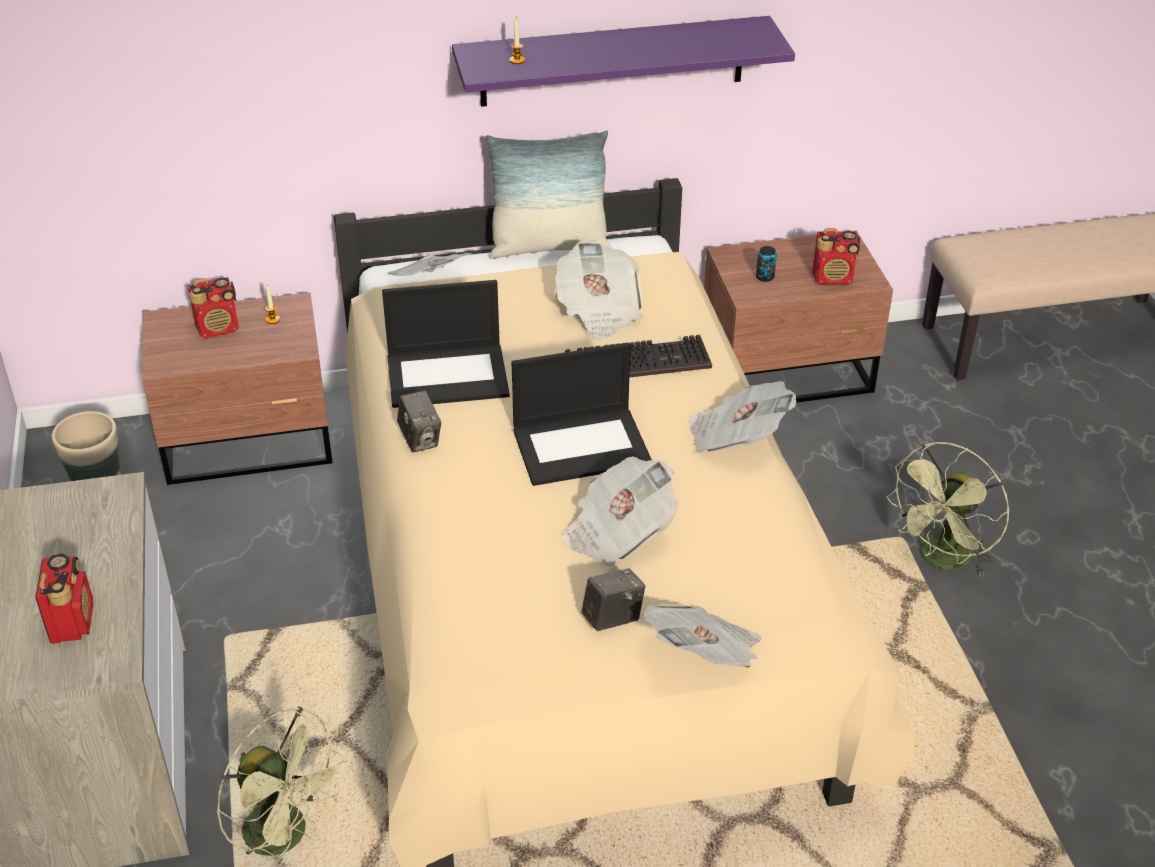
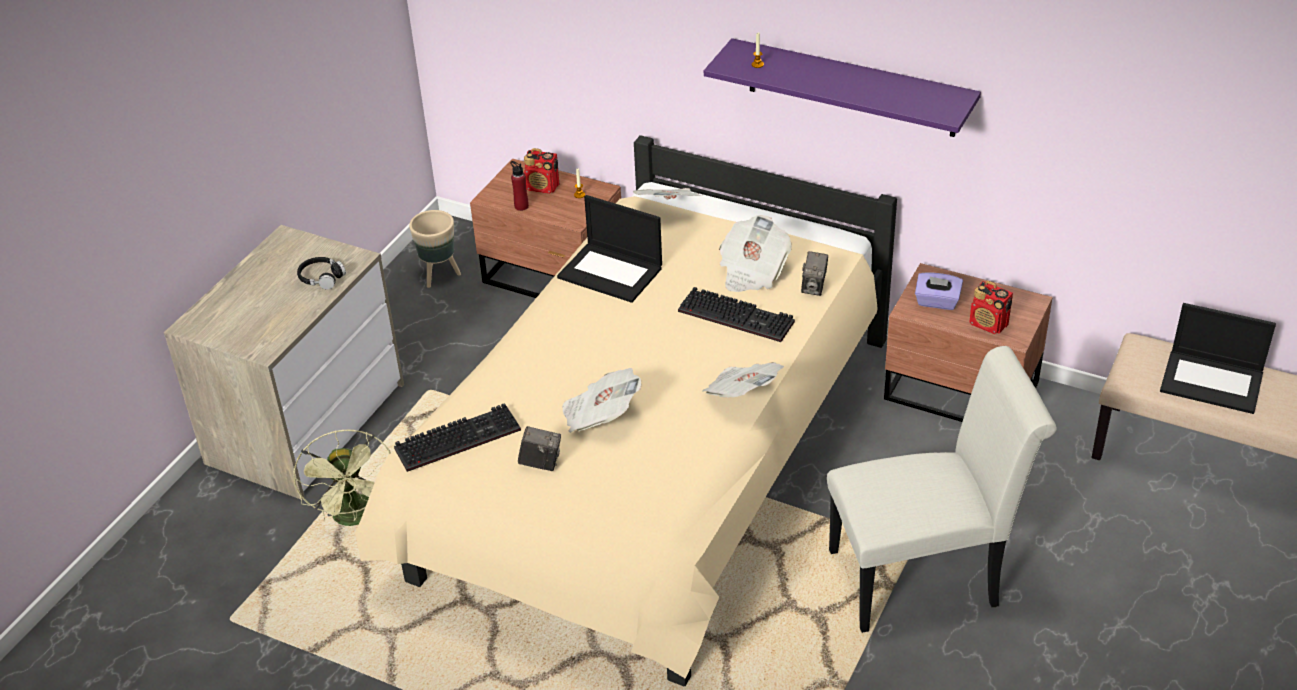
camera: 40 degrees right, 0 degrees up
radio [35,553,93,644] -> none
camera [397,391,441,452] -> camera moved to [801,251,828,296]
pillow [485,130,612,259] -> none
laptop [512,343,652,486] -> laptop moved to [1160,303,1276,414]
newspaper [644,604,762,668] -> none
can [756,246,777,282] -> purple tissue box [915,272,963,310]
green fan [886,442,1010,577] -> white chair [827,346,1057,633]
none -> black headphones [297,257,346,290]
none -> keyboard [394,403,521,472]
none -> red bottle [510,161,529,211]

